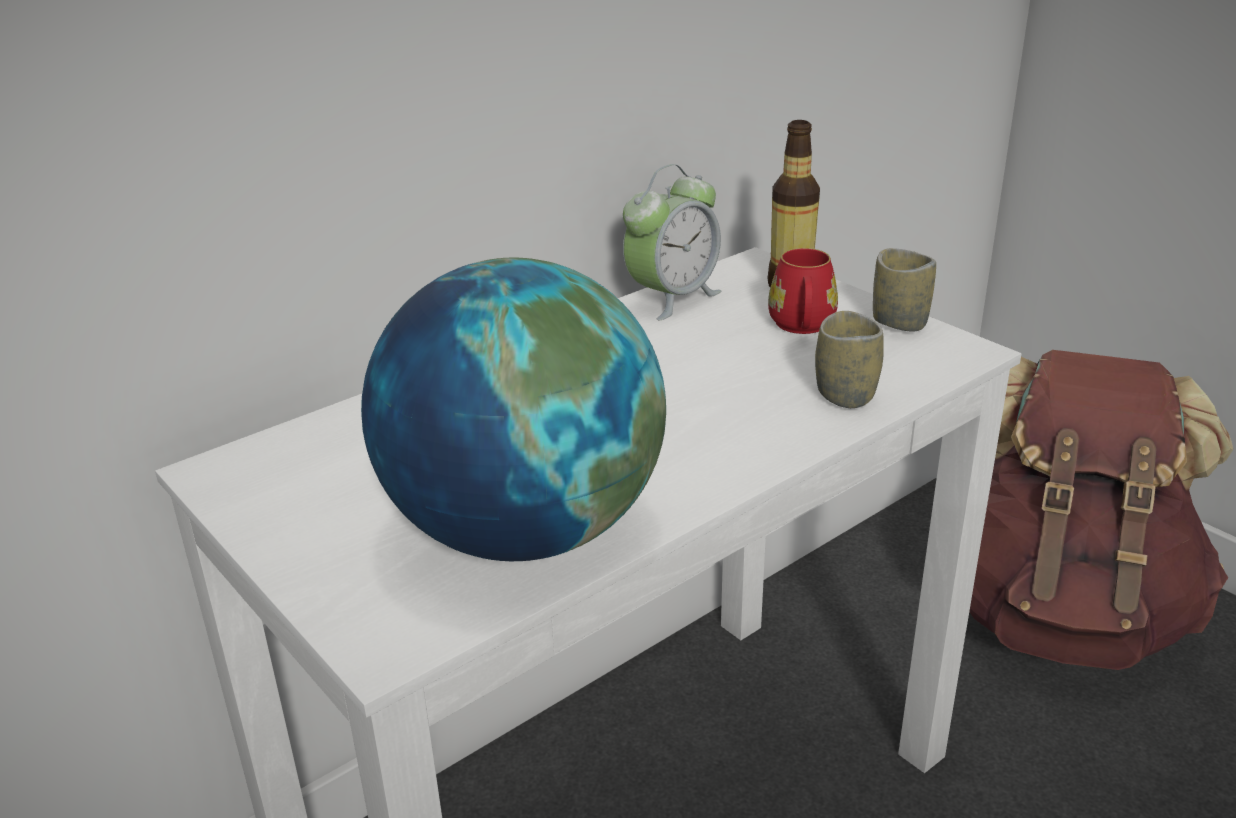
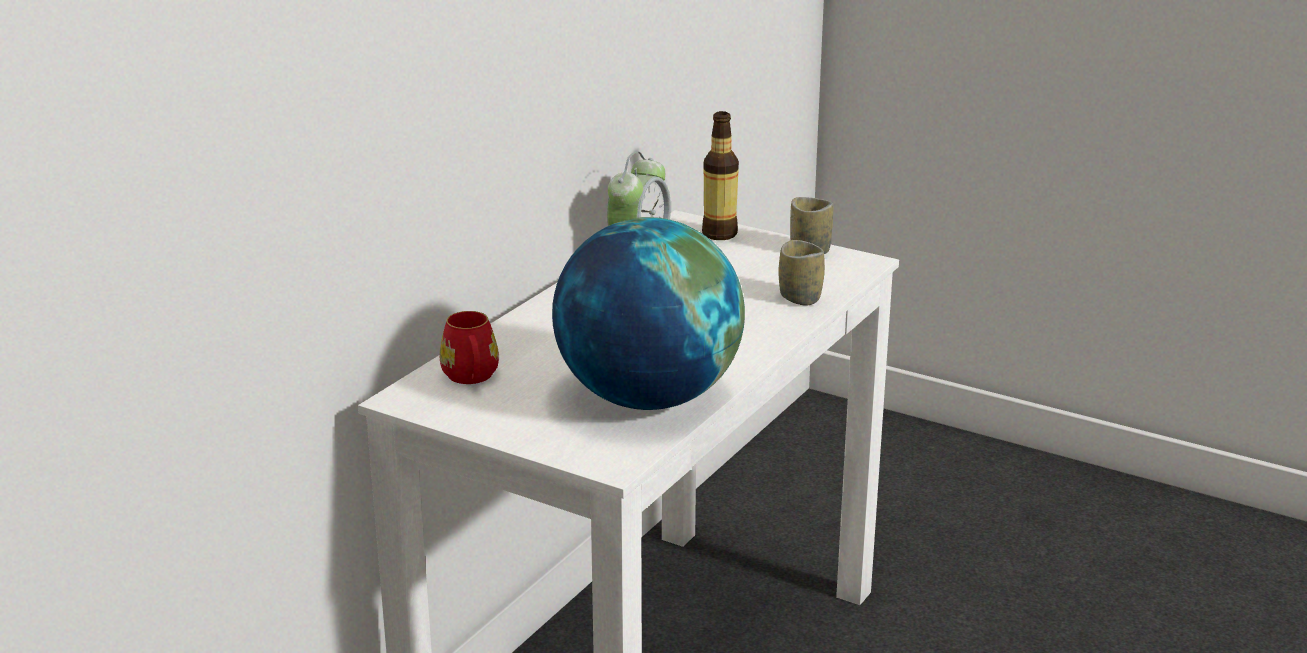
camera: 20 degrees left, 5 degrees down
red mug [768,248,838,334] -> red mug moved to [440,311,499,384]
brown backpack [969,350,1233,670] -> none

